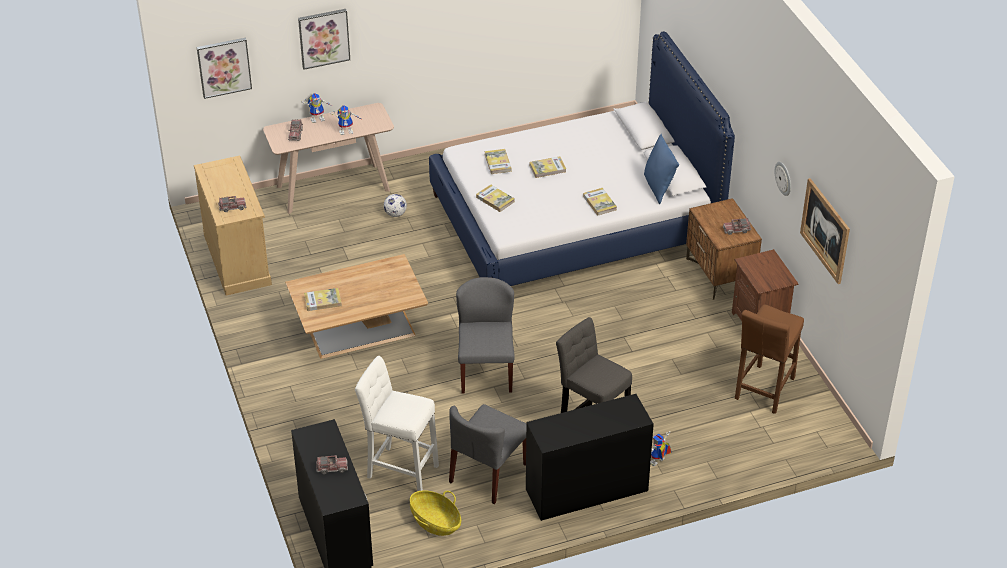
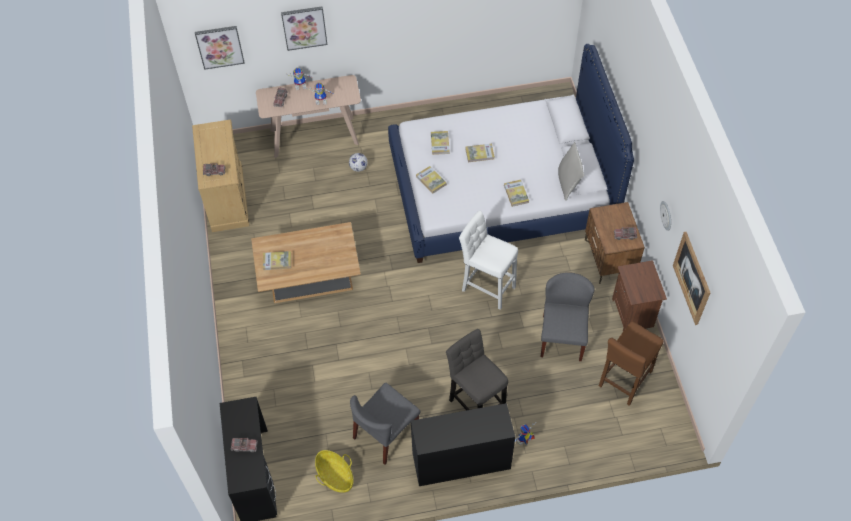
camera: 10 degrees right, 15 degrees up
white stool [355,356,439,491] -> white stool moved to [459,211,518,310]
grey chair [456,277,515,393] -> grey chair moved to [541,272,595,361]
blue pillow [644,134,679,204] -> grey pillow [558,142,584,201]

